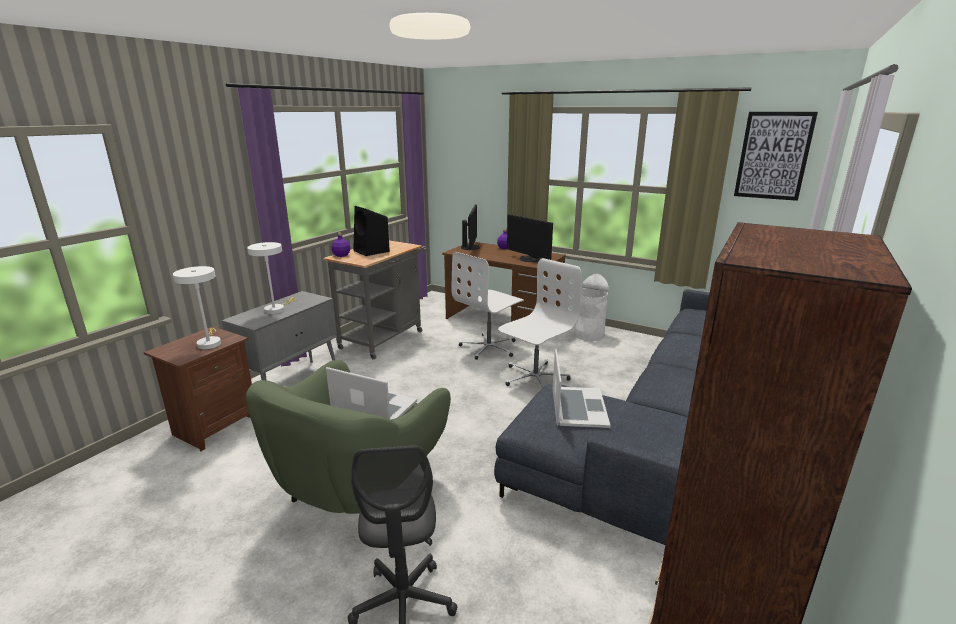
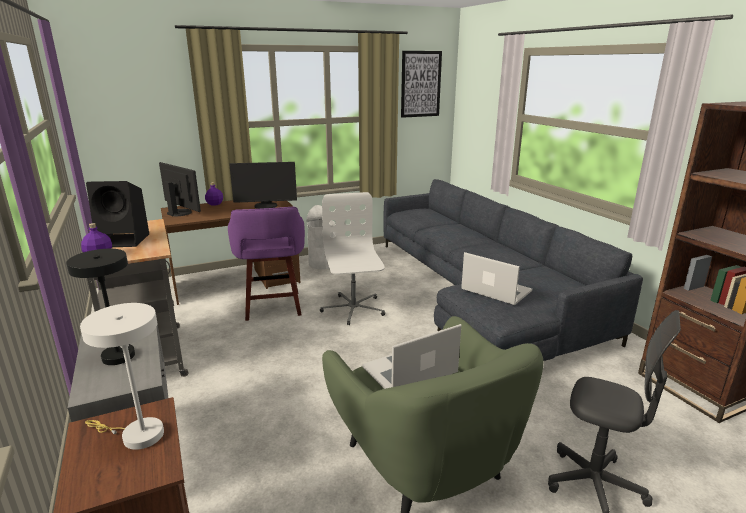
camera: 55 degrees left, 0 degrees up
white table lamp [247,242,296,314] -> black table lamp [66,249,135,365]
white office chair [452,252,524,360] -> purple stool [228,207,305,321]

